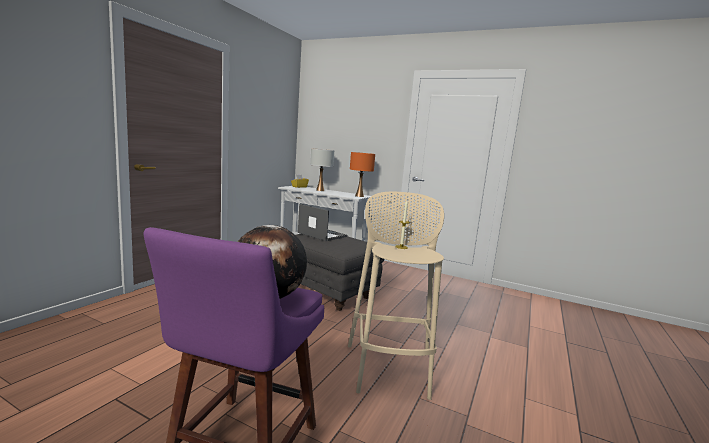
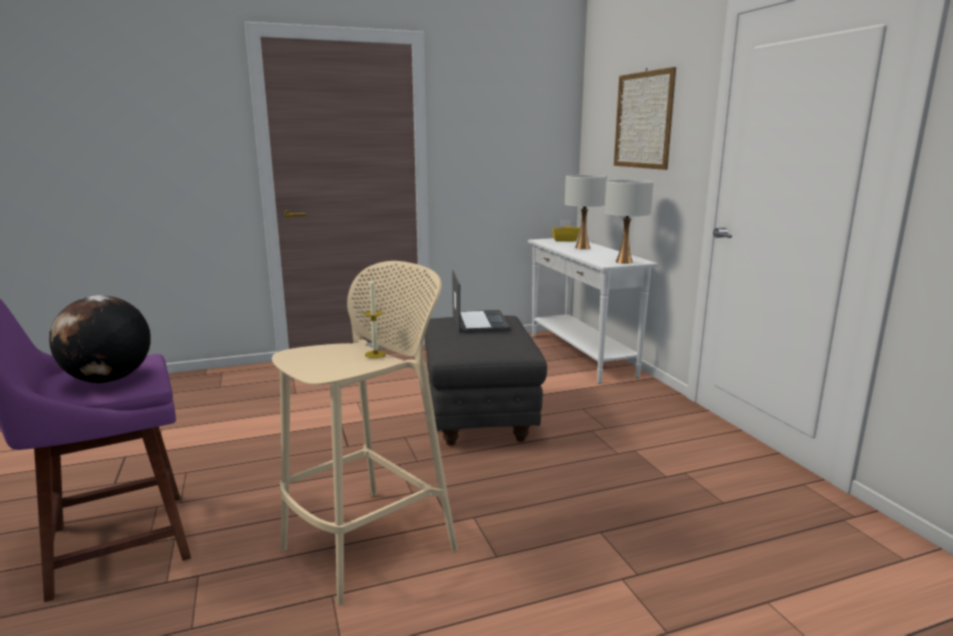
camera: 45 degrees right, 5 degrees up
orange table lamp [350,152,375,197] -> white table lamp [604,180,654,264]
none -> picture [614,67,676,170]

